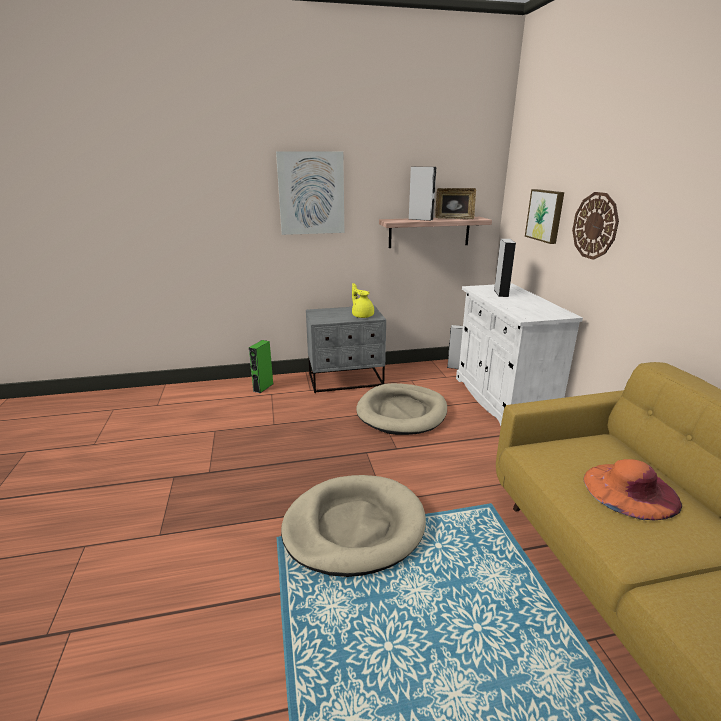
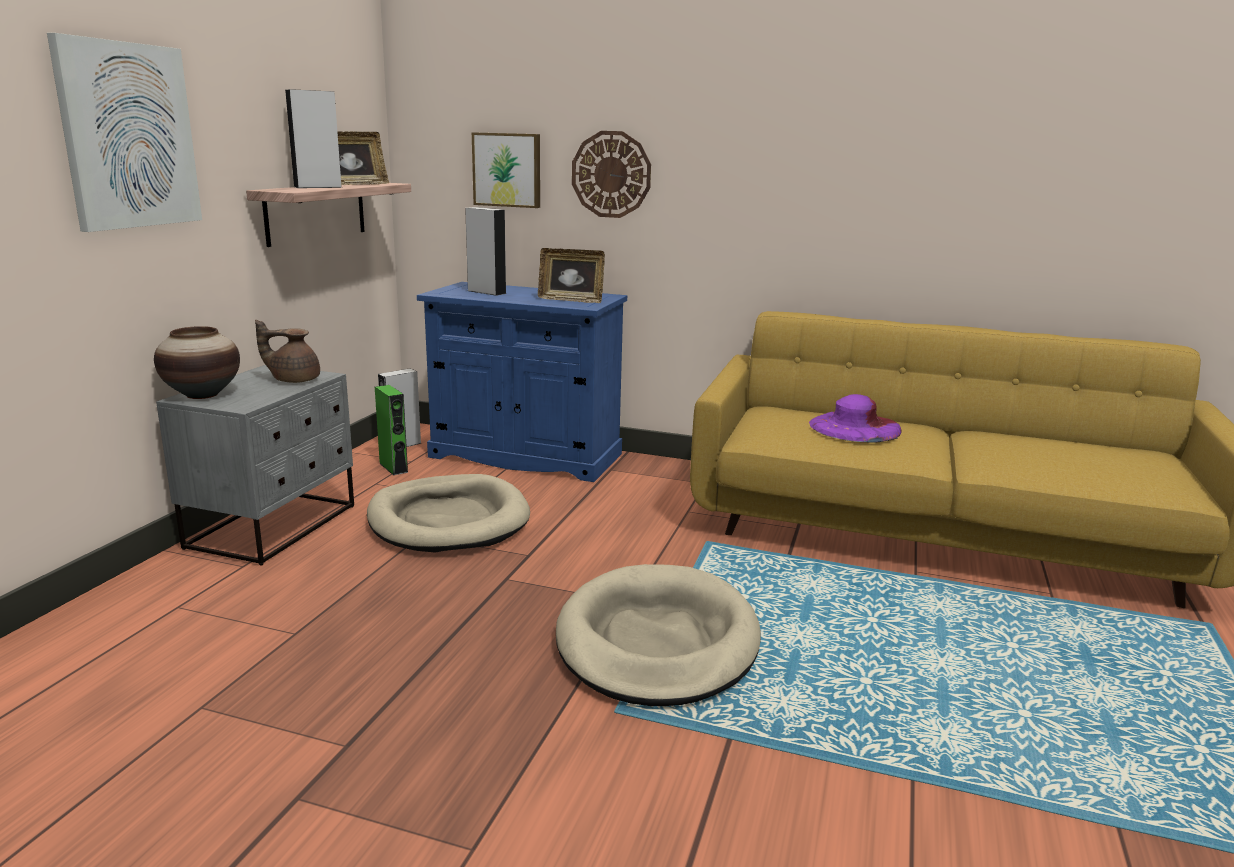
camera: 60 degrees left, 5 degrees down
green speaker [249,340,273,393] -> green speaker moved to [375,385,409,475]
yellow teapot [352,283,374,318] -> brown teapot [255,320,320,383]
white cabinet [456,284,583,426] -> blue cabinet [417,282,627,482]
orange hat [584,459,682,520] -> purple hat [809,394,902,443]
none -> vase [154,326,240,399]
none -> picture frame [538,248,605,303]

